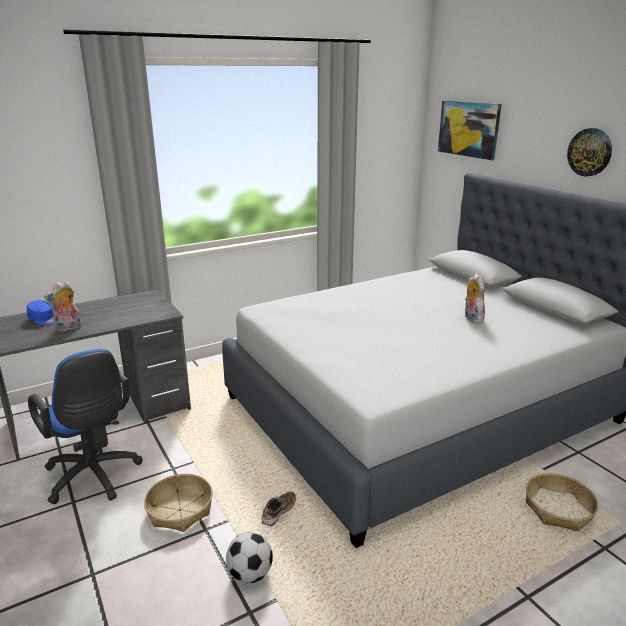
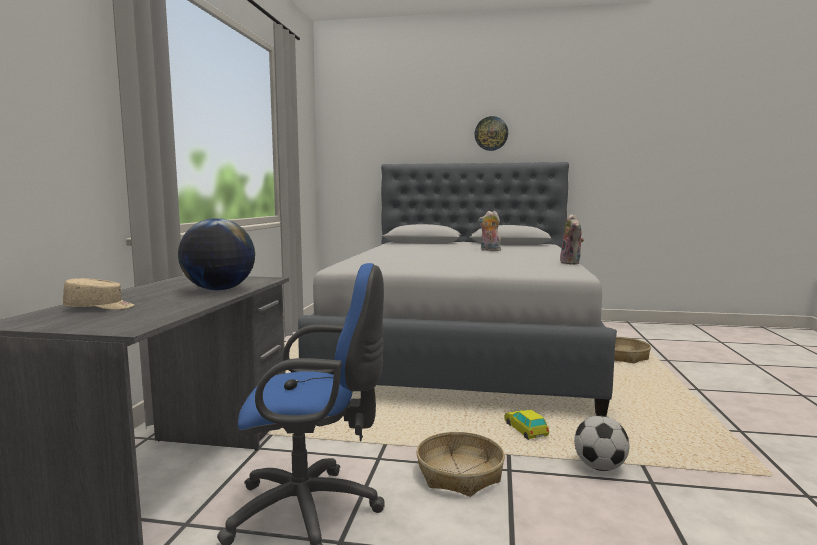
camera: 50 degrees left, 15 degrees down
blue cap [27,300,54,325] -> beige cap [63,278,134,310]
plush toy [44,281,82,332] -> plush toy moved to [560,214,584,265]
shoe [261,491,296,526] -> toy car [504,410,549,440]
picture [438,101,501,160] -> none
none -> globe [178,218,255,291]

